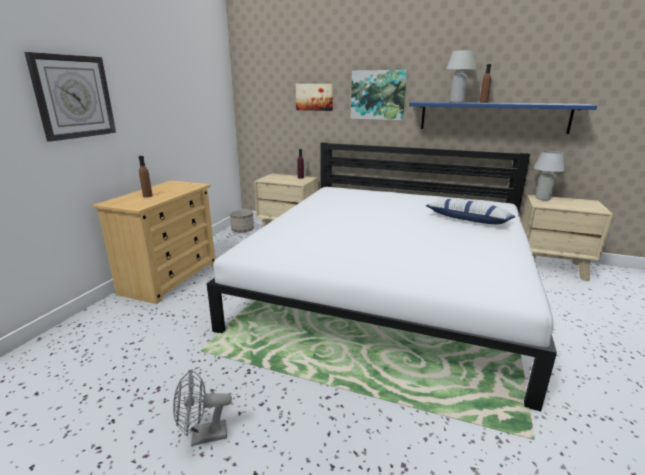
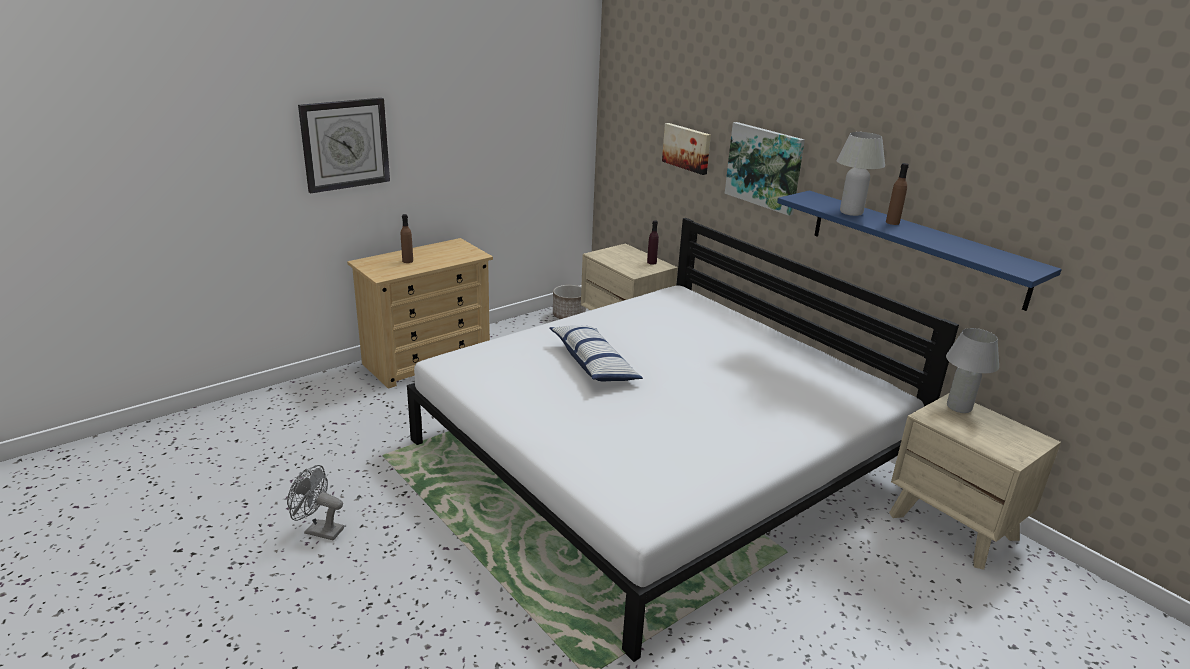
camera: 30 degrees right, 5 degrees up
pillow [426,199,515,224] -> pillow moved to [549,326,643,382]

